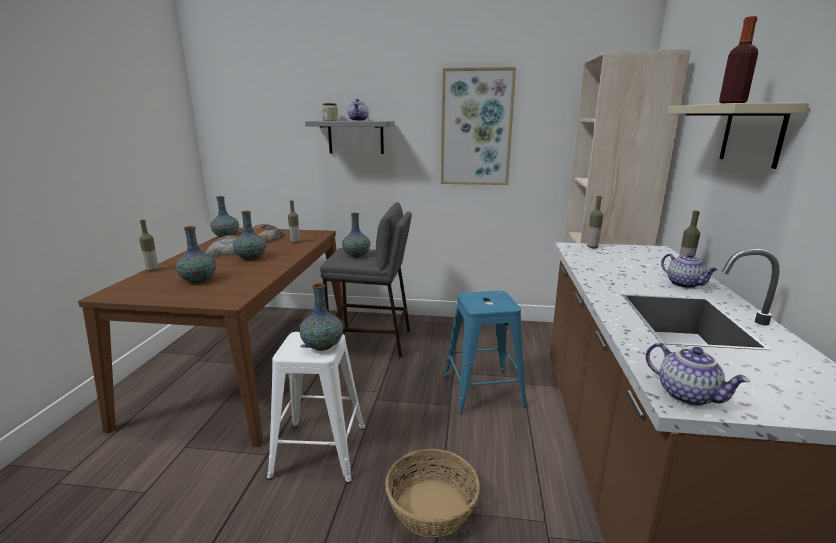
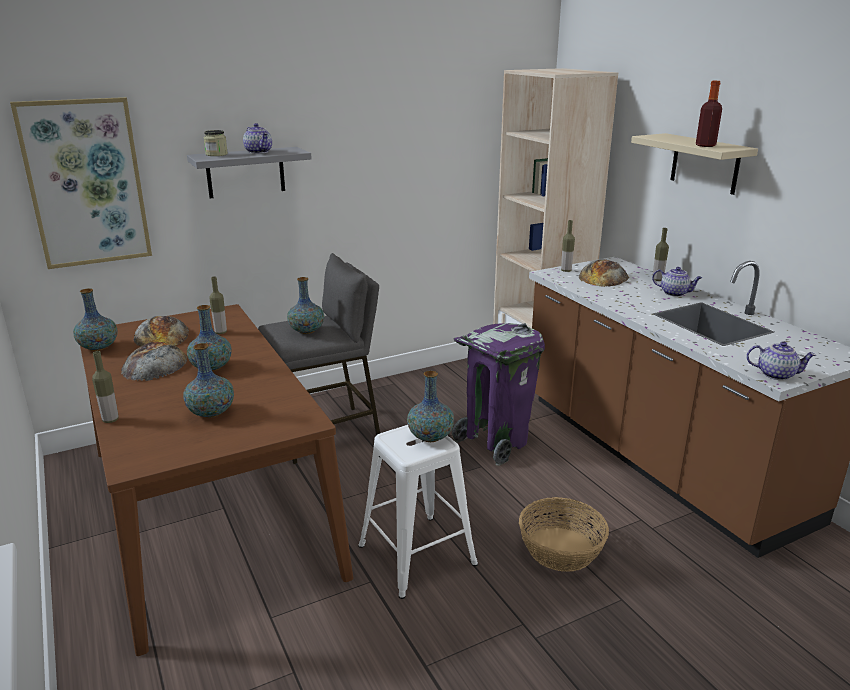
camera: 35 degrees left, 5 degrees up
picture [441,67,516,185] -> picture moved to [10,97,152,269]
blue stool [445,291,527,414] -> purple trash can [452,323,545,466]
none -> bread [579,259,629,287]

